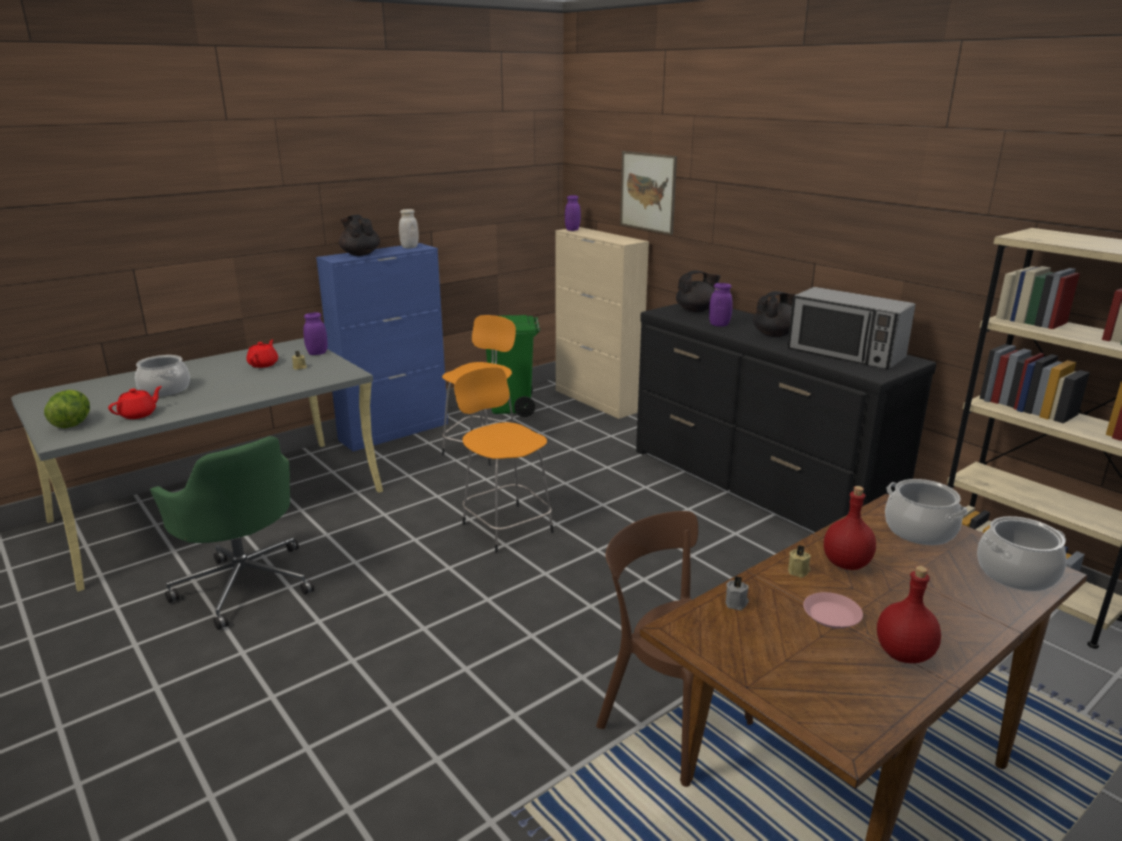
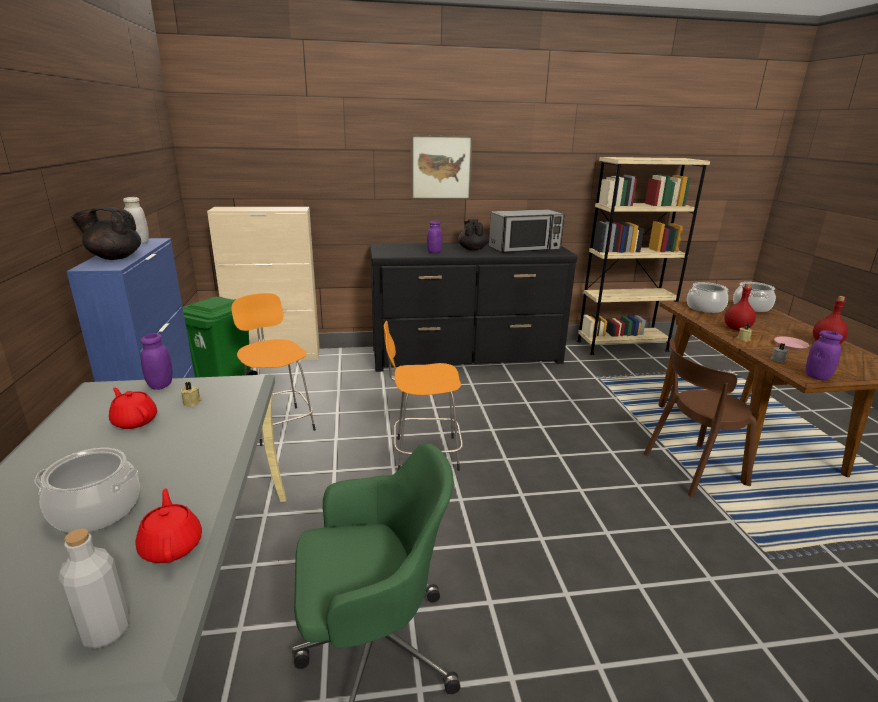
camera: 60 degrees left, 0 degrees up
lettuce [44,390,90,428] -> grey bottle [59,528,130,649]
purple jar [565,195,581,231] -> purple jar moved to [806,330,843,380]
picture [620,151,677,235] -> picture moved to [411,135,473,200]
black teapot [676,271,721,312] -> none

